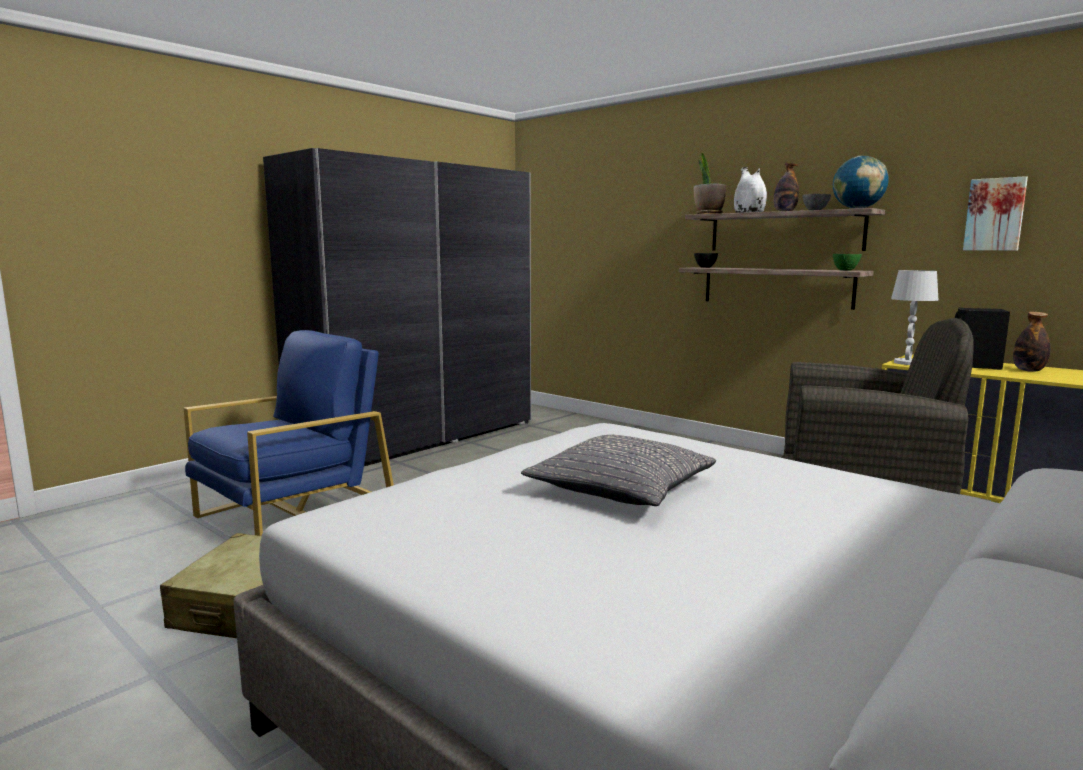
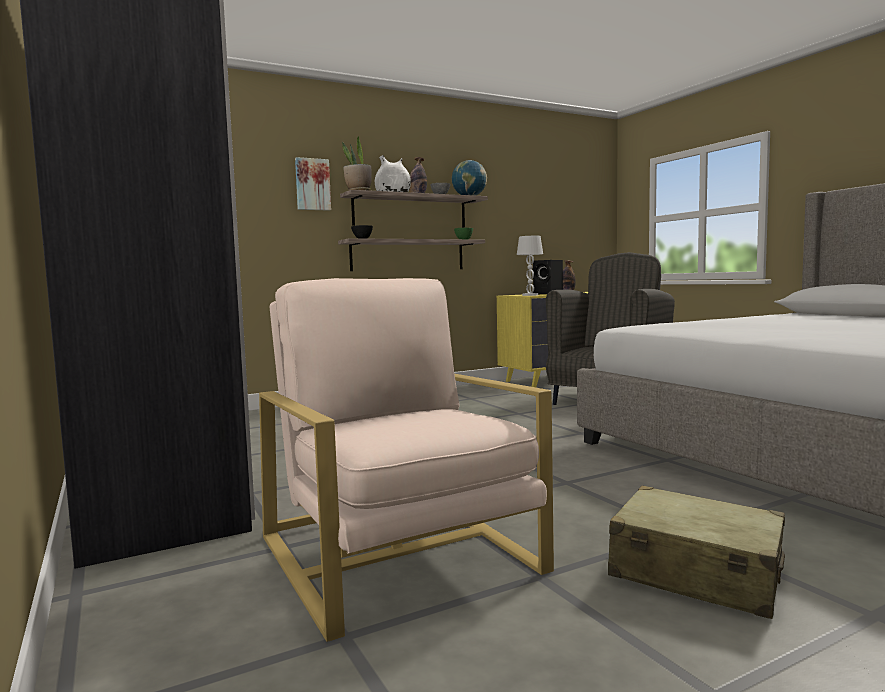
camera: 70 degrees left, 5 degrees down
blue armchair [184,330,394,536] -> beige armchair [259,278,554,642]
grey pillow [521,435,716,506] -> none
picture [963,176,1028,251] -> picture moved to [295,157,331,211]

